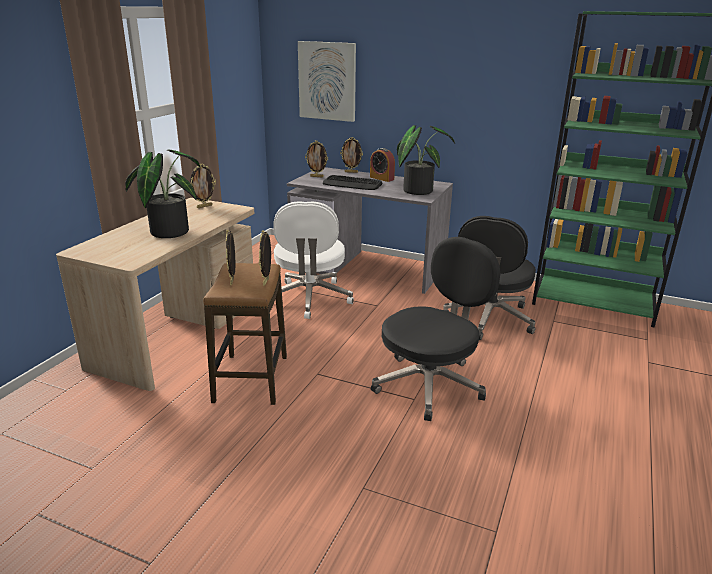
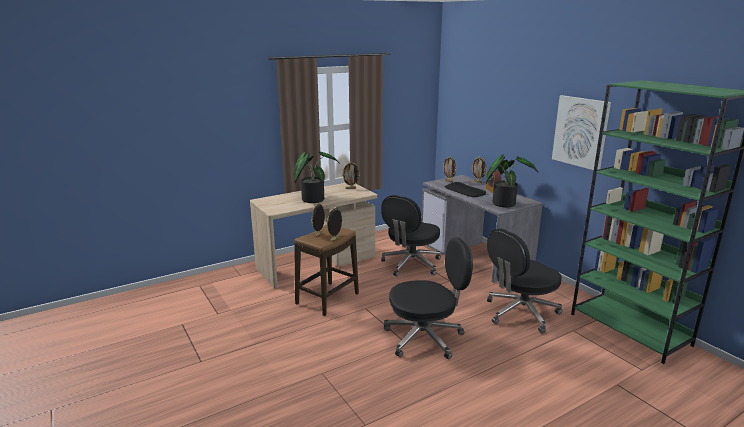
camera: 35 degrees right, 5 degrees down
white office chair [273,201,354,319] -> black office chair [381,195,441,276]
picture [298,41,356,122] -> picture moved to [552,95,611,170]

